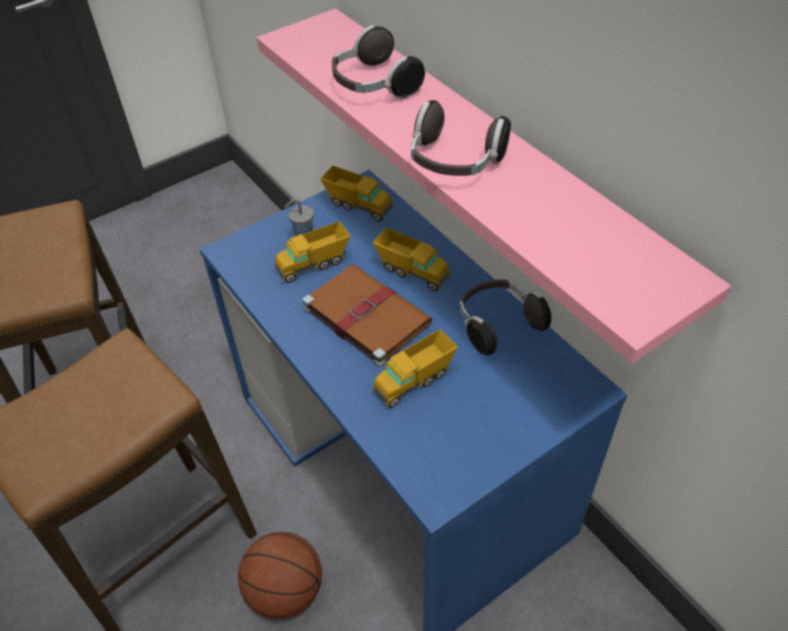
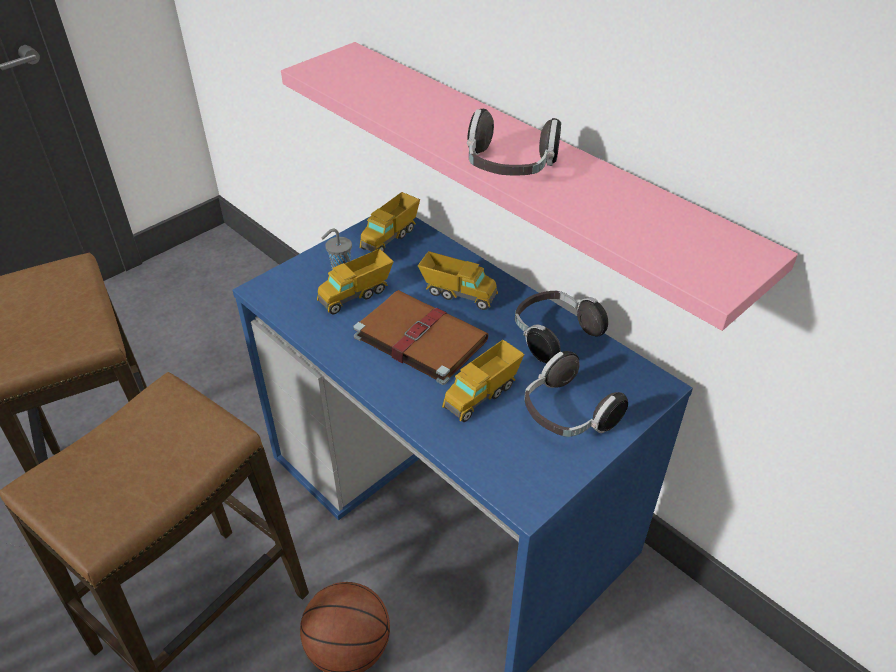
camera: 10 degrees left, 5 degrees down
toy truck [320,166,393,221] -> toy truck turned 105 degrees clockwise [359,192,420,252]
headphones [332,25,425,99] -> headphones moved to [524,351,628,437]

